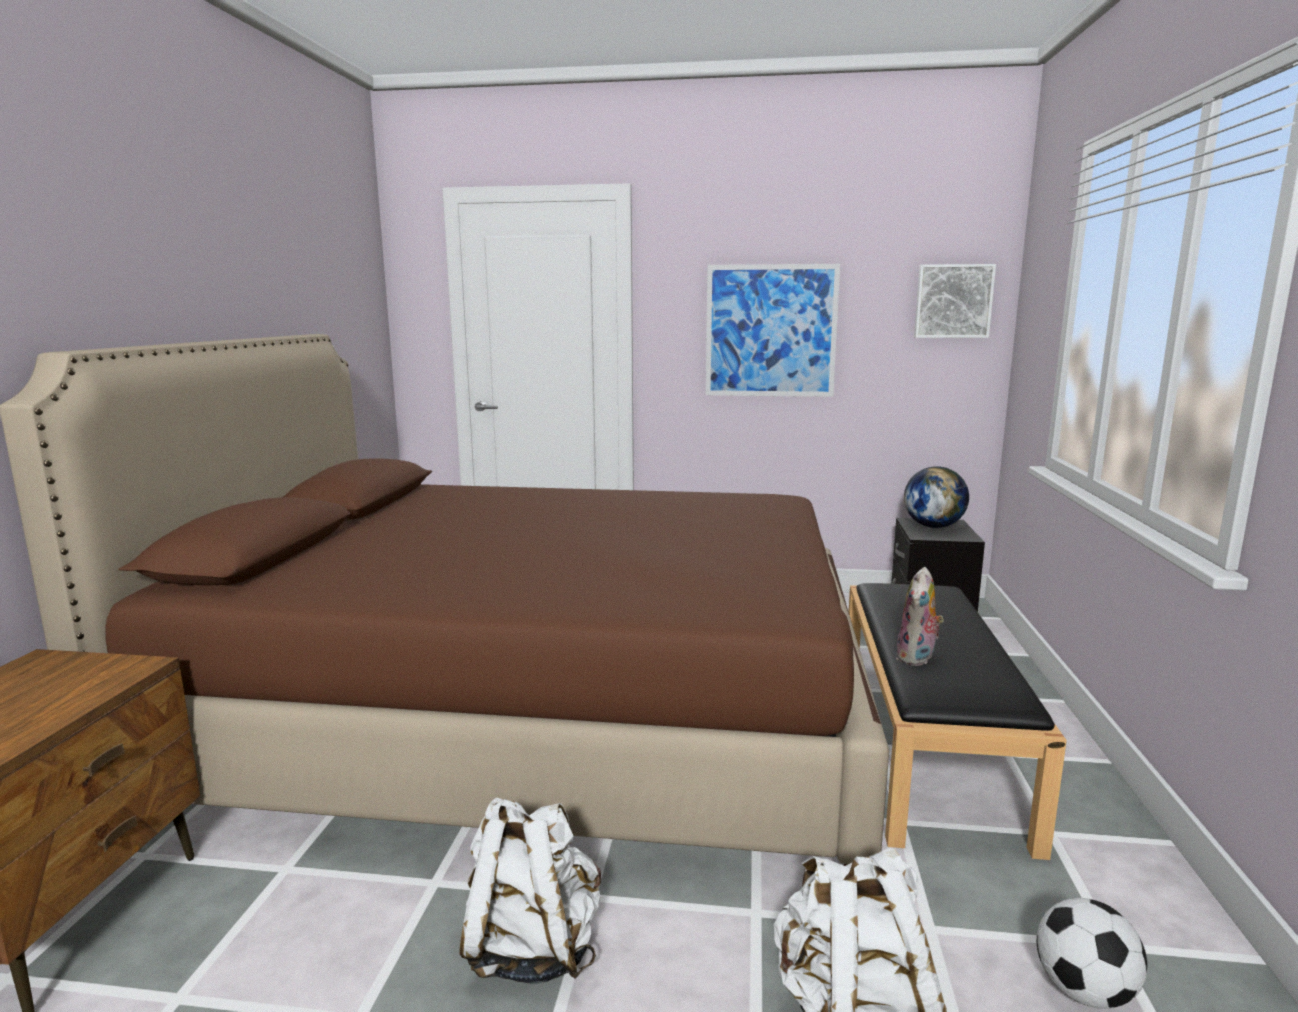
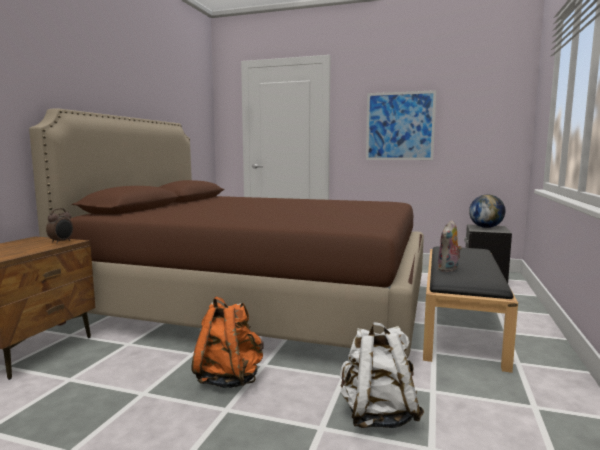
camera: 10 degrees right, 5 degrees down
white backpack [459,797,601,984] -> orange backpack [192,297,264,388]
picture [914,264,996,338] -> none
football [1037,898,1147,1009] -> none
none -> alarm clock [46,208,73,243]

